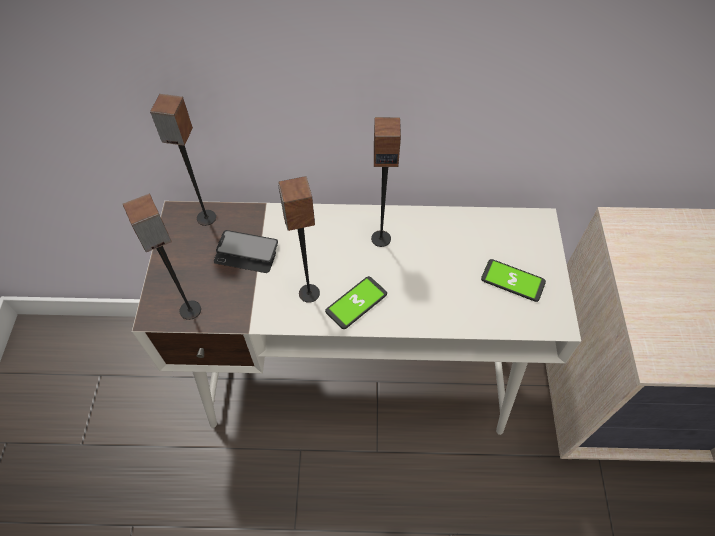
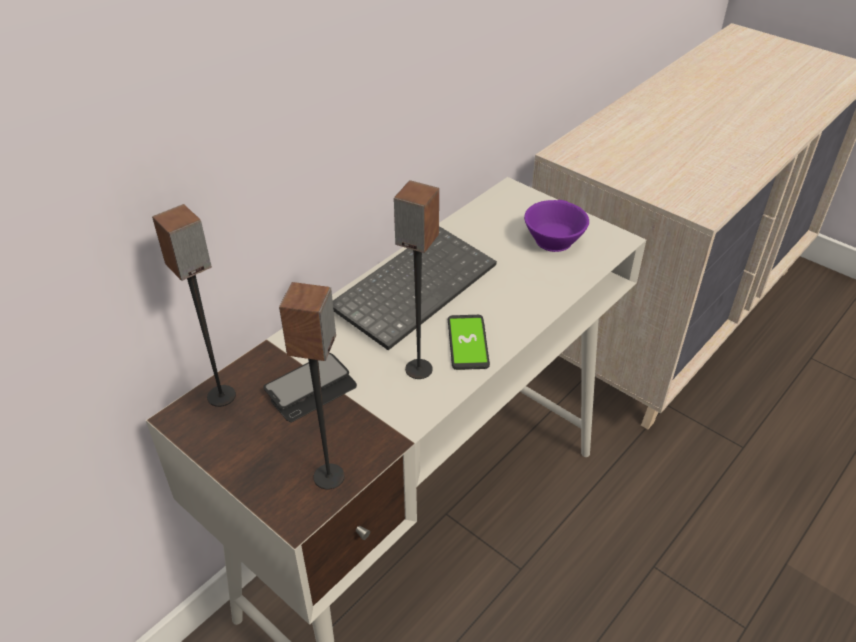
camera: 50 degrees left, 15 degrees down
speaker [371,117,401,247] -> keyboard [333,226,497,350]
phone [481,259,546,302] -> purple cup [524,200,589,252]

